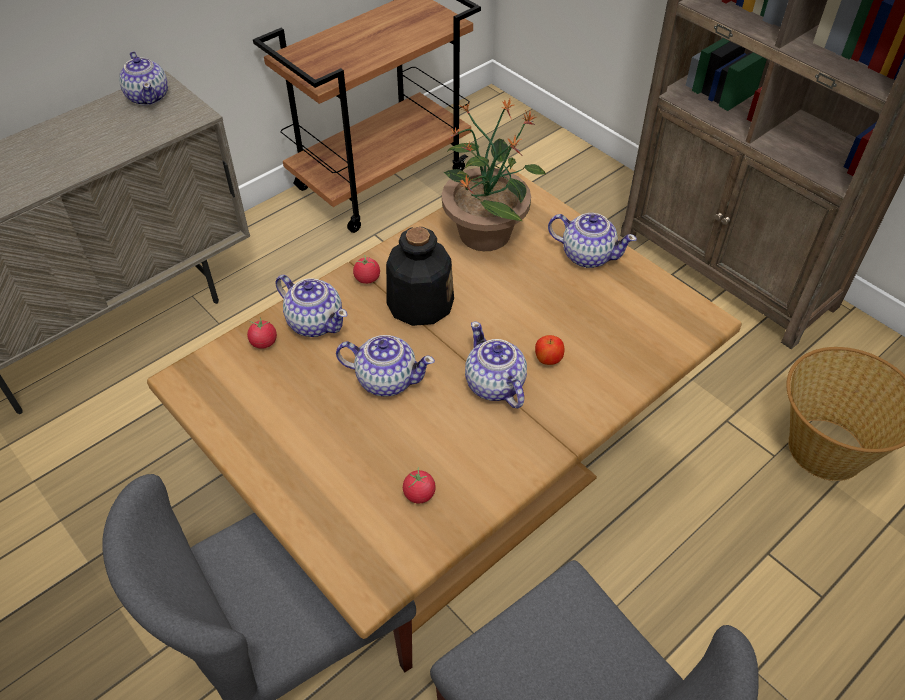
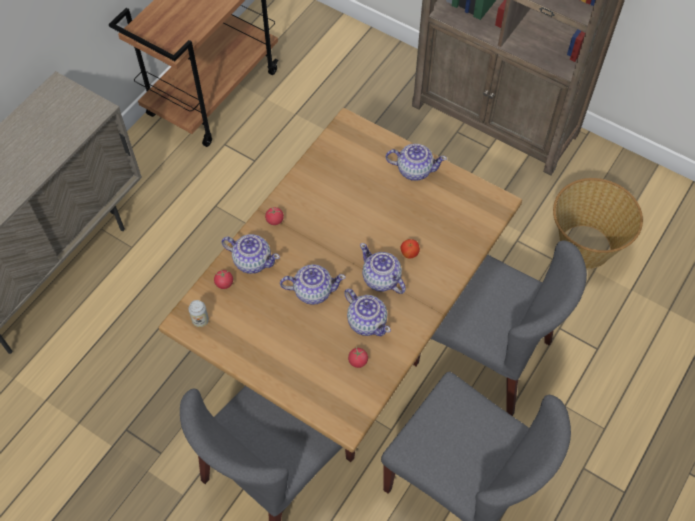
camera: 15 degrees left, 10 degrees up
teapot [119,51,168,106] -> teapot moved to [344,289,391,336]
bottle [386,227,454,326] -> none
potted plant [442,99,546,251] -> none
none -> can [188,300,209,327]
none -> grey chair [413,240,587,416]

